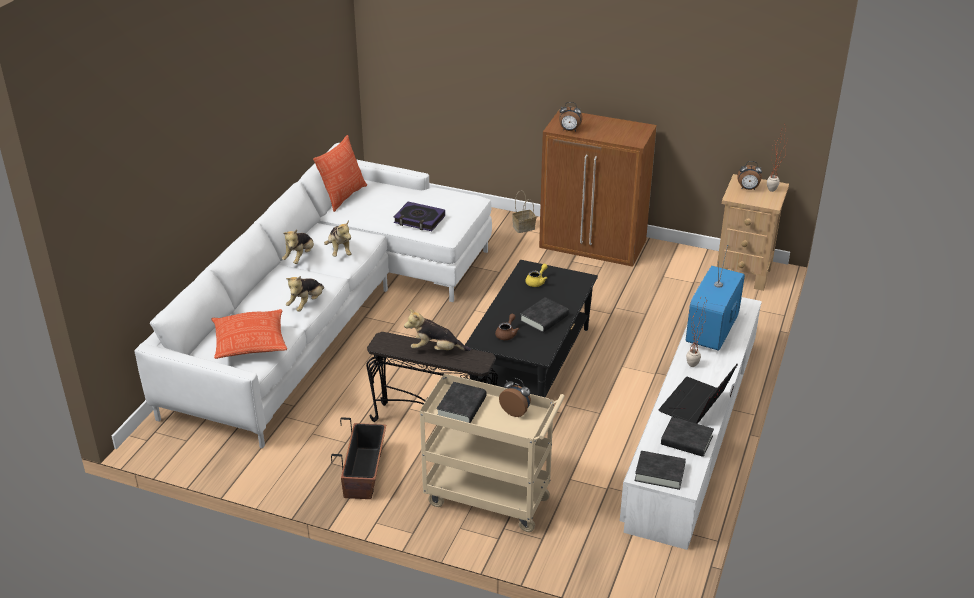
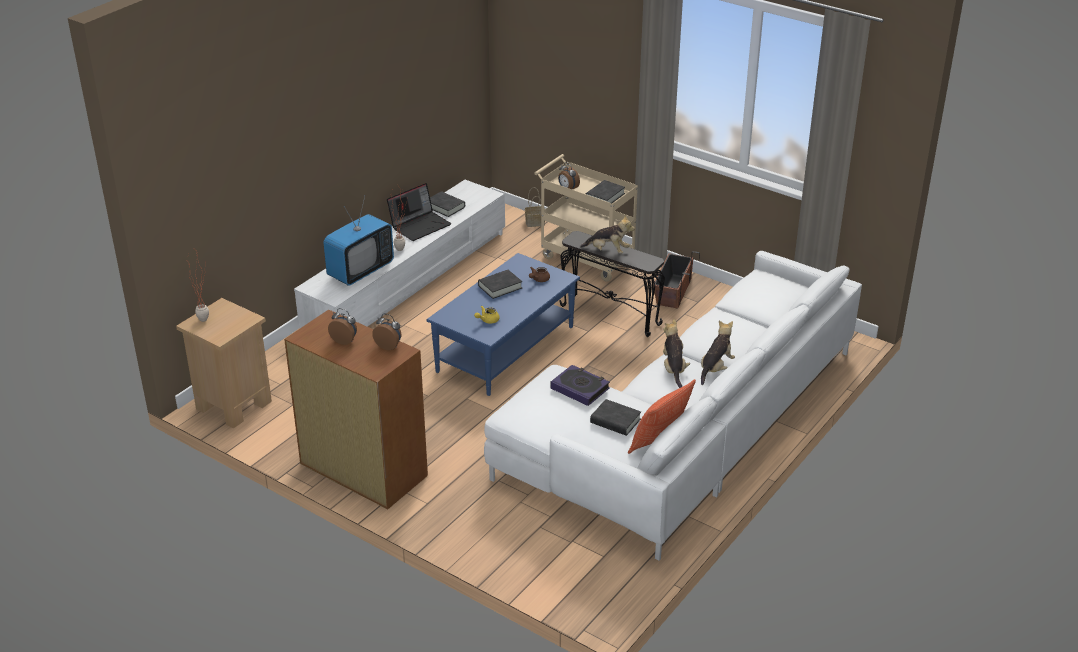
camera: 165 degrees left, 0 degrees up
orange pillow [212,309,287,359] -> none
plush toy [286,276,324,312] -> none
black coffee table [465,260,598,397] -> blue coffee table [427,253,580,396]
basket [512,190,536,233] -> basket moved to [525,187,545,227]
black book [635,451,686,490] -> black book moved to [590,399,641,436]
alarm clock [737,161,762,190] -> alarm clock moved to [328,308,357,345]

